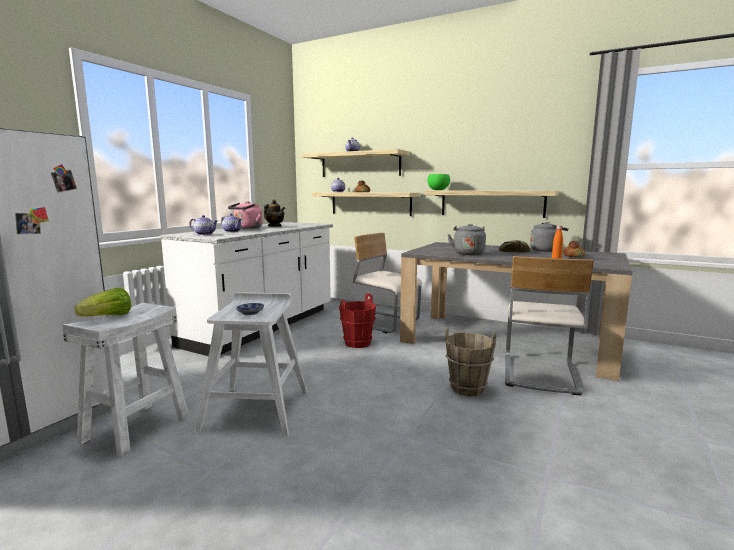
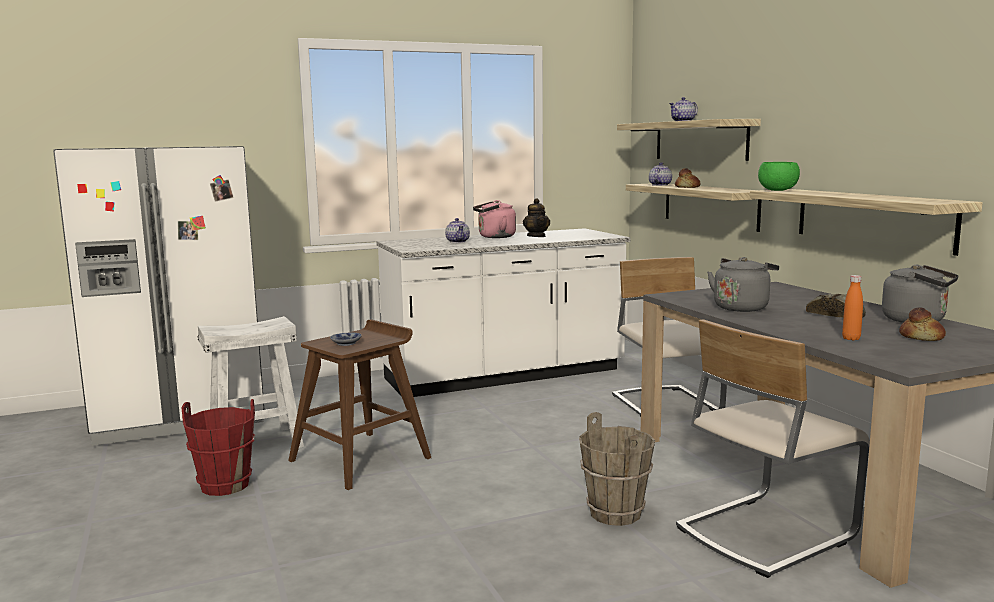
camera: 40 degrees right, 0 degrees up
lettuce [75,288,131,316] -> none
teapot [189,215,218,235] -> none
white stool [195,292,308,436] -> brown stool [288,319,431,490]
red bucket [339,293,376,348] -> red bucket moved to [182,399,255,496]

